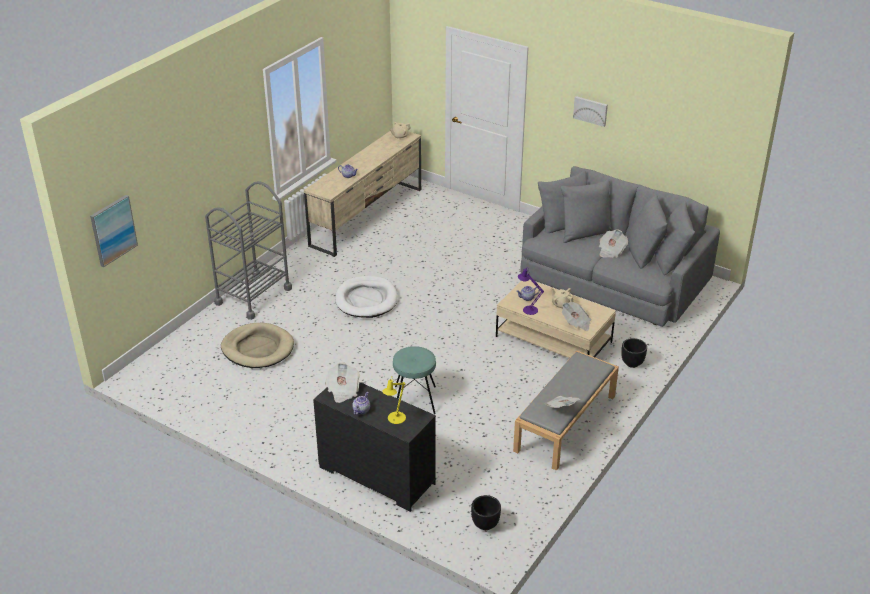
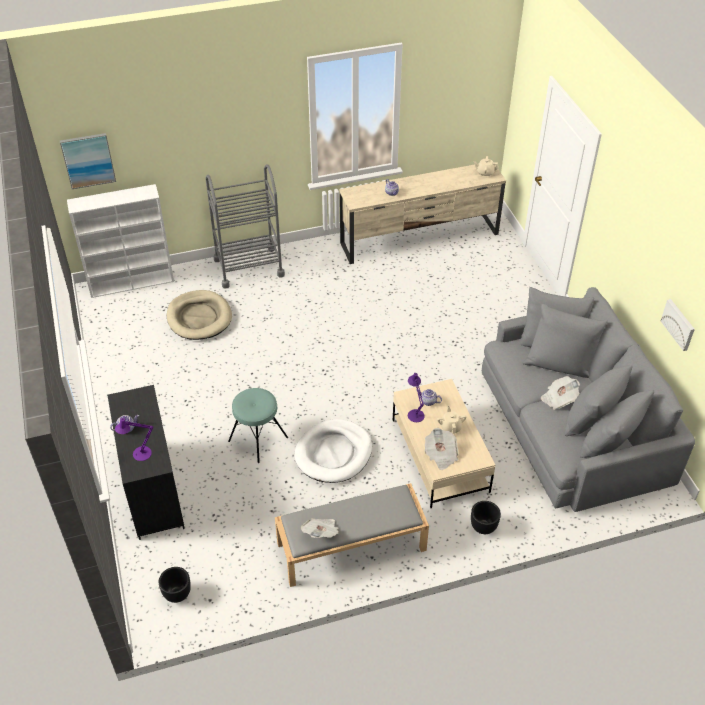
camera: 40 degrees right, 10 degrees up
newspaper [325,362,360,403] -> none
white dog bed [335,276,398,318] -> white dog bed moved to [295,419,372,483]
yellow table lamp [382,376,406,424] -> purple table lamp [115,416,153,461]
picture [573,96,608,127] -> picture moved to [661,299,695,351]
none -> white bookcase [67,184,174,298]

